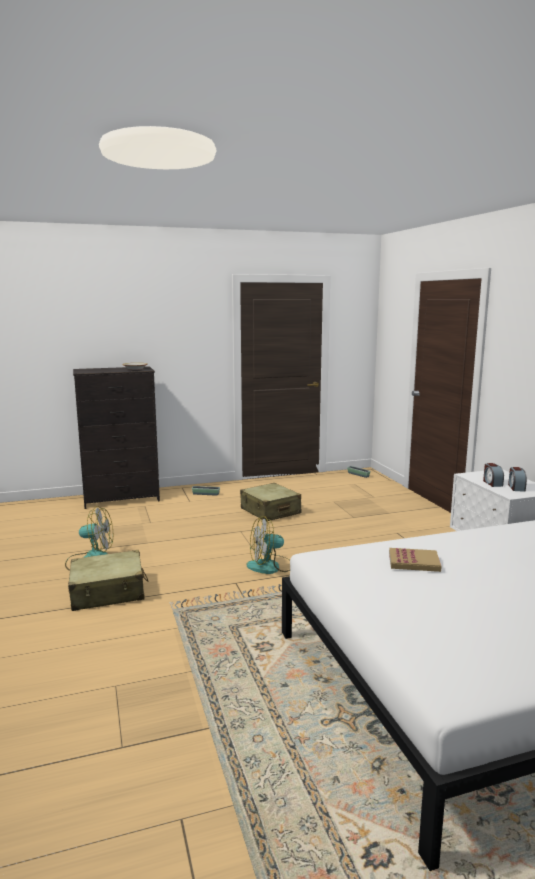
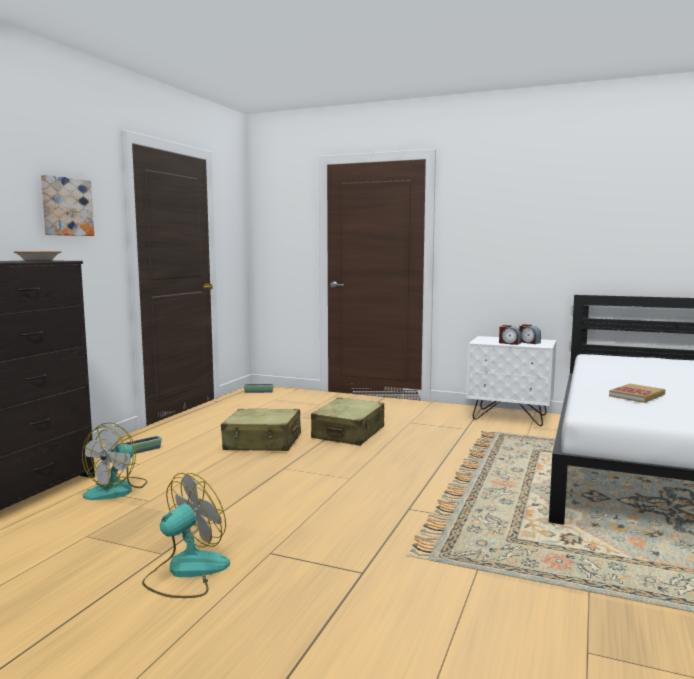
camera: 50 degrees left, 5 degrees down
beige suitcase [68,550,148,611] -> beige suitcase moved to [311,397,384,446]
fan [247,516,290,574] -> fan moved to [82,422,147,500]
none -> picture [41,175,94,236]

